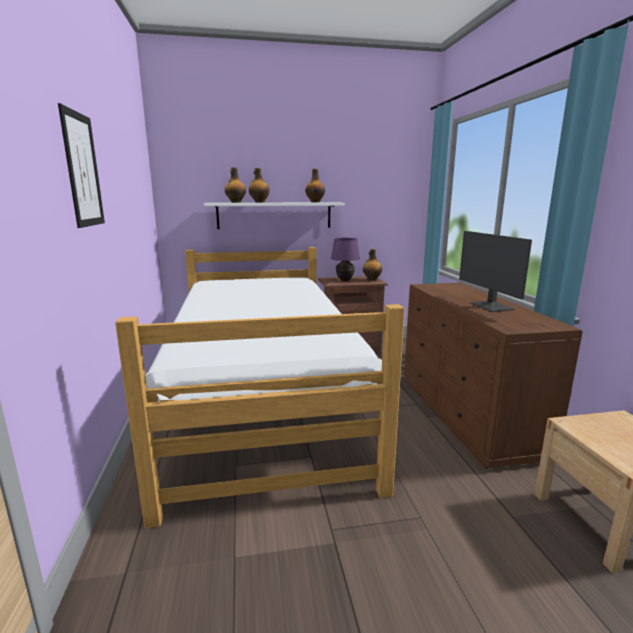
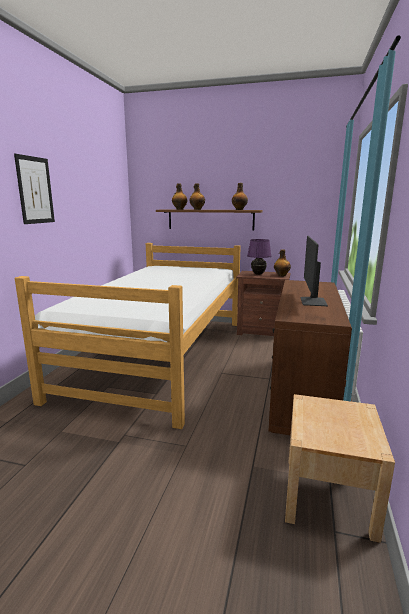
camera: 25 degrees right, 0 degrees up
white shelf [204,202,345,229] -> brown shelf [156,209,263,231]

